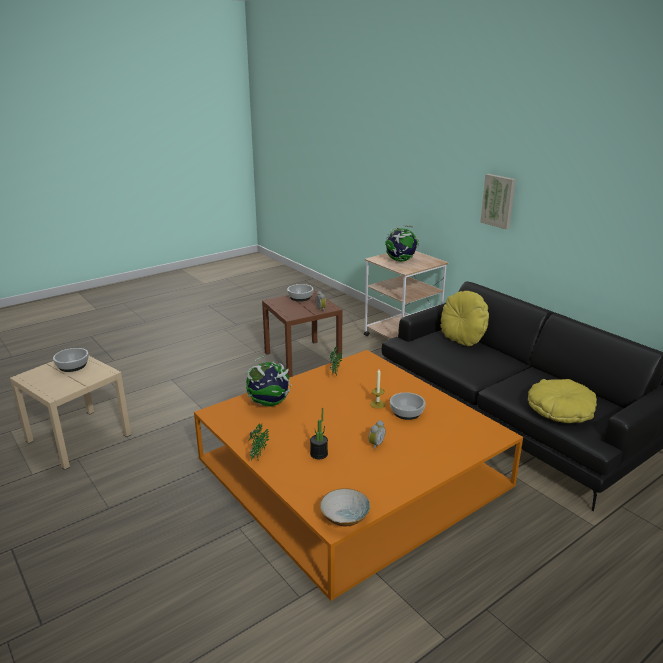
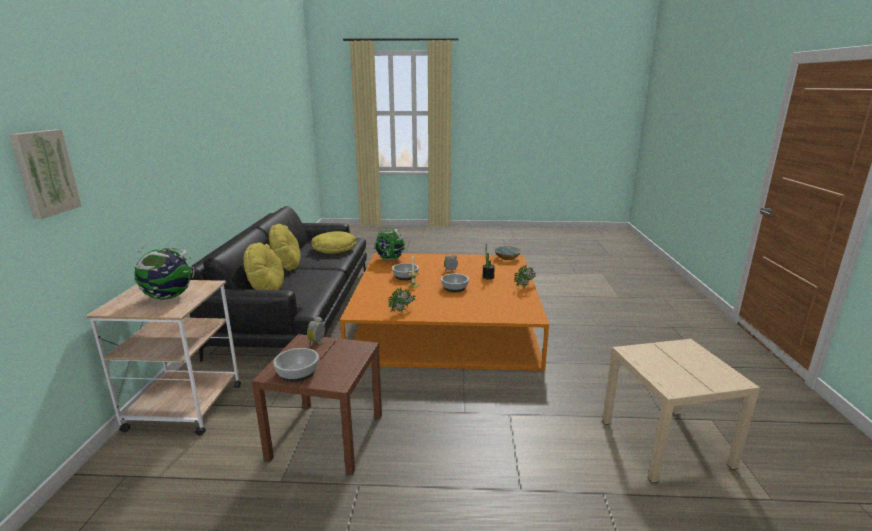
camera: 140 degrees left, 5 degrees down
bowl [53,348,89,372] -> bowl moved to [441,274,469,292]
globe [245,356,292,407] -> globe moved to [374,228,406,261]
picture [480,174,516,230] -> picture moved to [9,129,81,219]
none -> yellow pillow [269,224,301,271]

